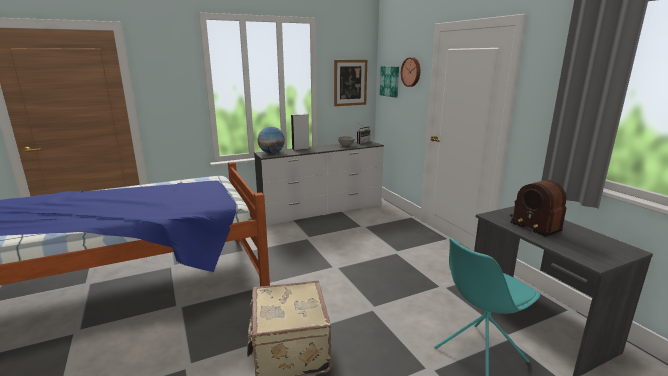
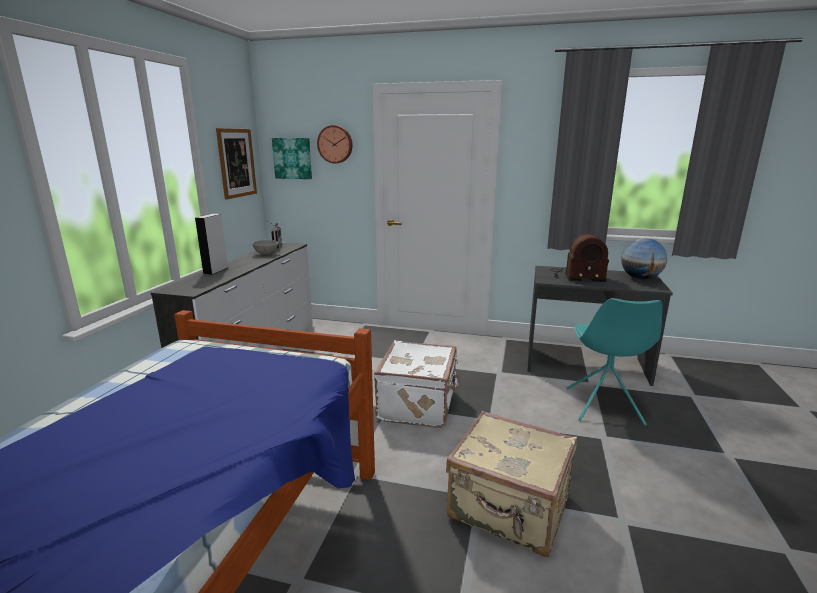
camera: 50 degrees left, 0 degrees up
globe [257,126,285,154] -> globe moved to [621,238,667,280]
none -> white suitcase [374,340,460,428]

